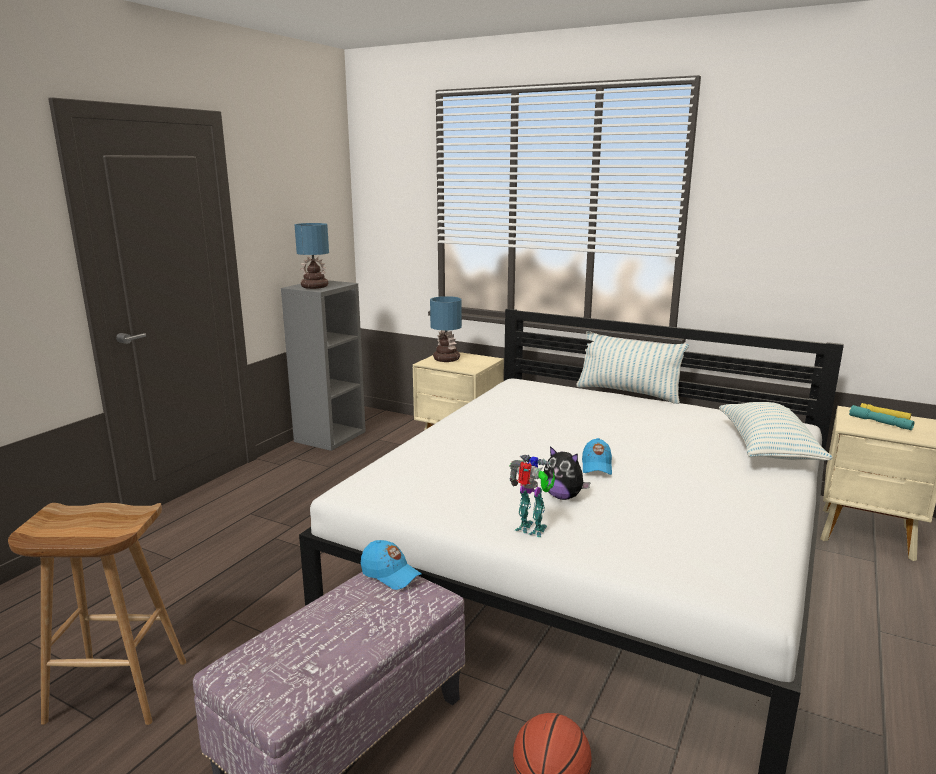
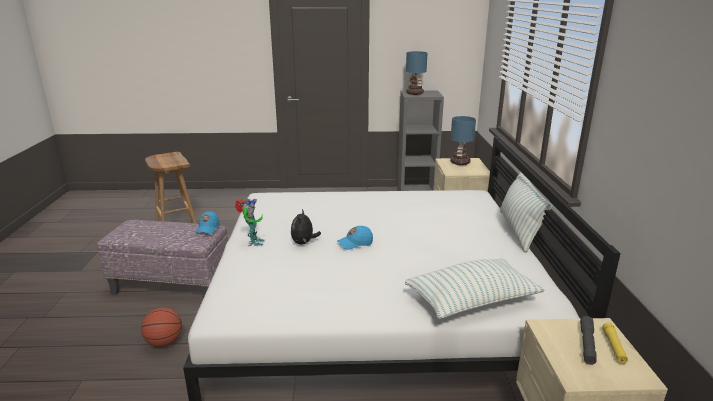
camera: 60 degrees right, 5 degrees up
turquoise flashlight [849,405,914,430] -> grey flashlight [580,316,597,365]

